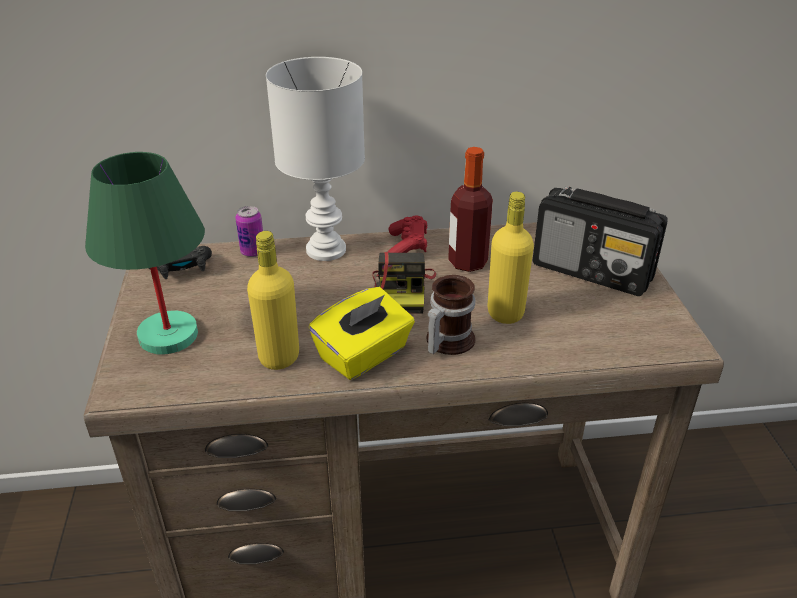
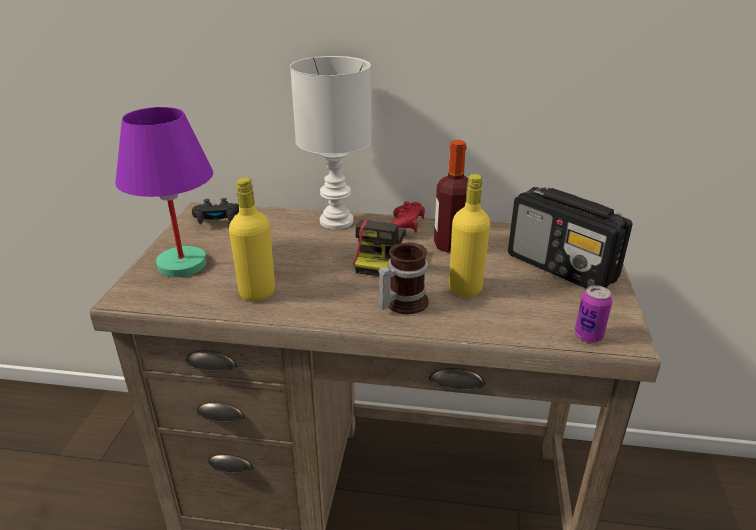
camera: 15 degrees right, 5 degrees down
green table lamp [85,152,205,355] -> purple table lamp [115,107,213,277]
can [235,206,263,257] -> can moved to [575,285,612,343]
yellow tissue box [309,287,415,380] -> none

